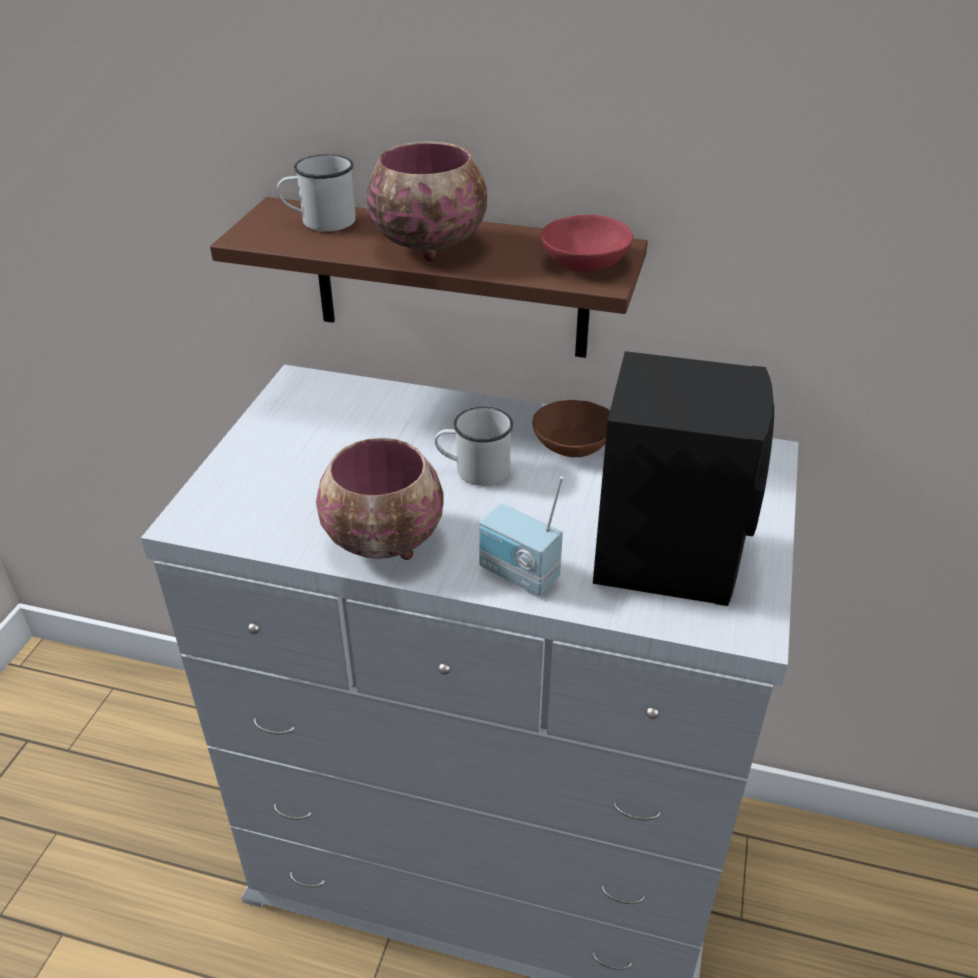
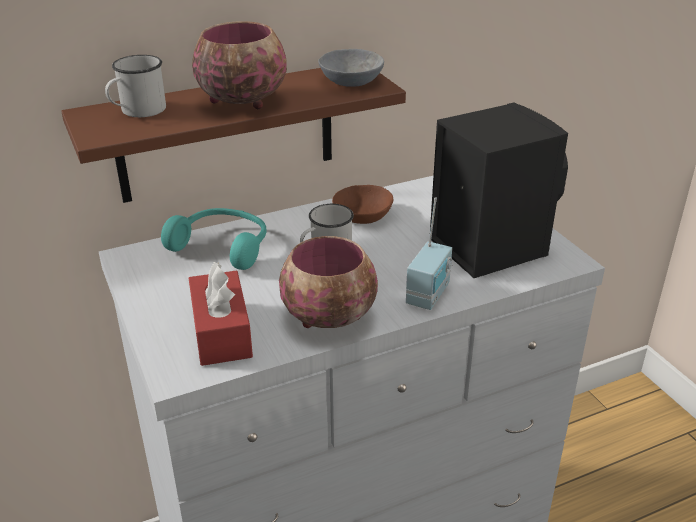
camera: 40 degrees left, 5 degrees down
radio [479,476,563,596] -> radio turned 60 degrees counterclockwise [406,198,453,310]
red bowl [541,214,633,272] -> grey bowl [318,49,384,87]
none -> turquoise headphones [161,208,267,270]
none -> red tissue box [189,262,253,366]

